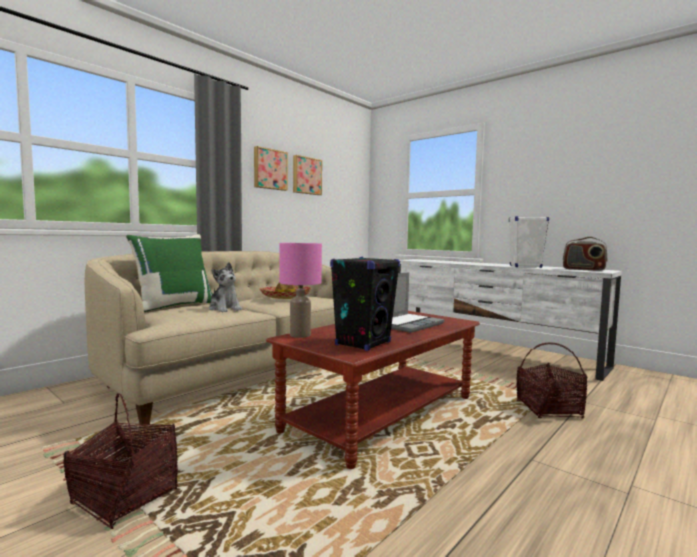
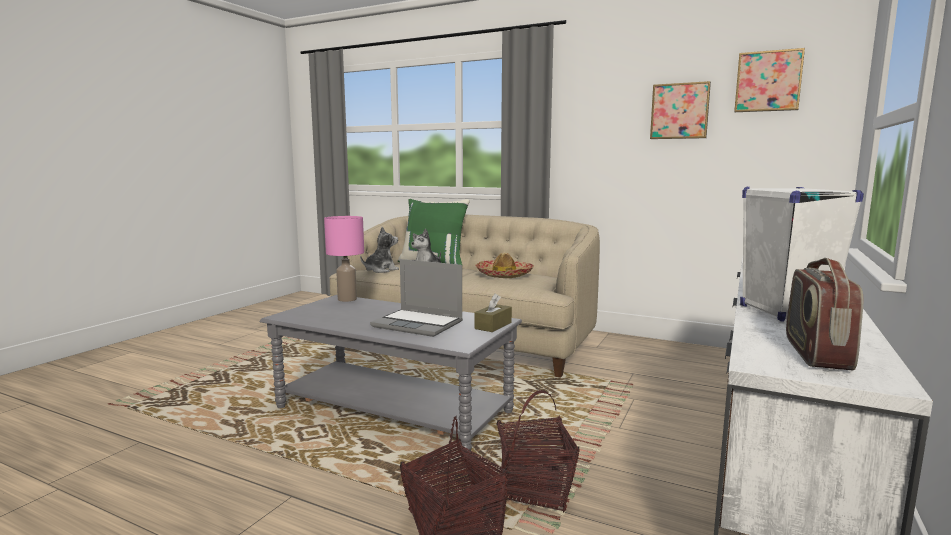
camera: 75 degrees right, 5 degrees up
basket [63,393,178,529] -> basket moved to [496,390,580,513]
picture [254,146,288,191] -> picture moved to [734,48,805,112]
brown coffee table [266,311,480,469] -> grey coffee table [260,295,522,450]
black speaker [330,257,400,351] -> none
none -> plush toy [360,227,399,273]
none -> brown tissue box [474,294,512,332]

